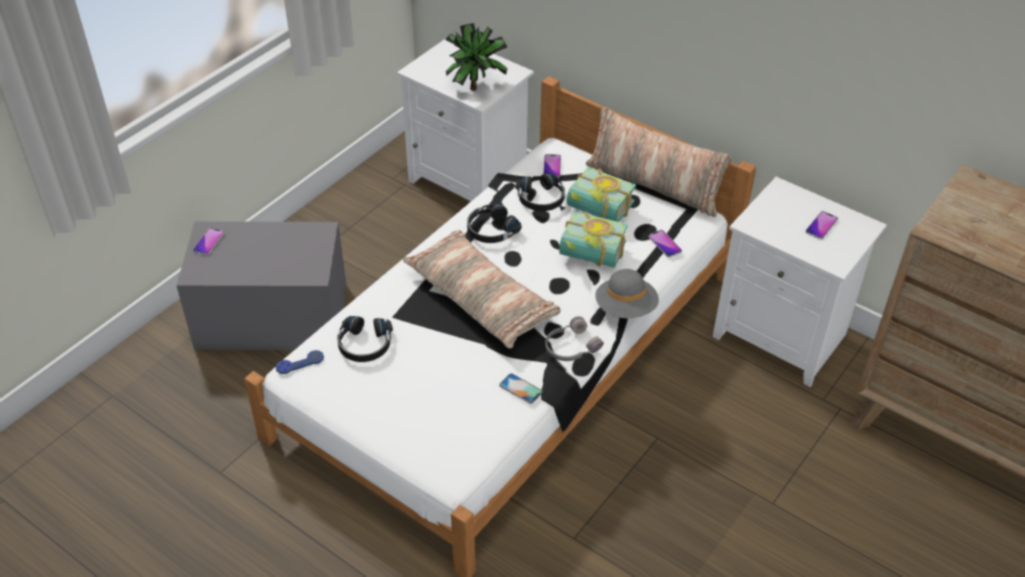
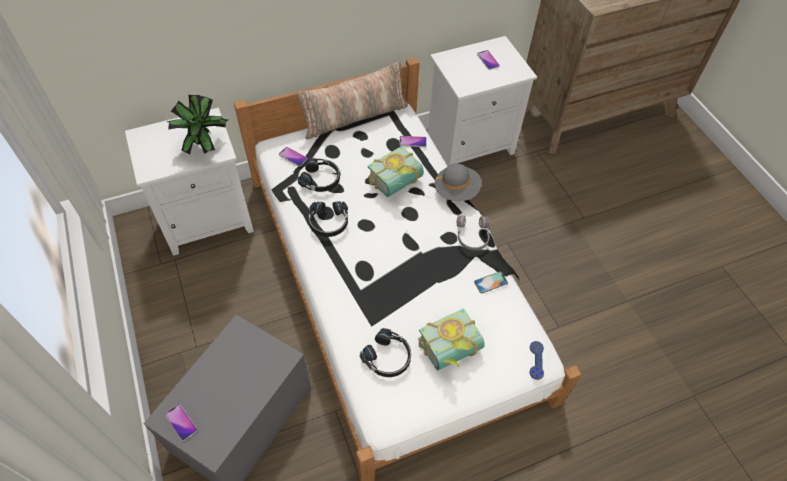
camera: 60 degrees left, 10 degrees up
blue game controller [275,350,324,374] -> blue game controller moved to [530,341,544,380]
pillow [403,230,561,348] -> none
book [567,167,636,222] -> book moved to [418,308,485,370]

